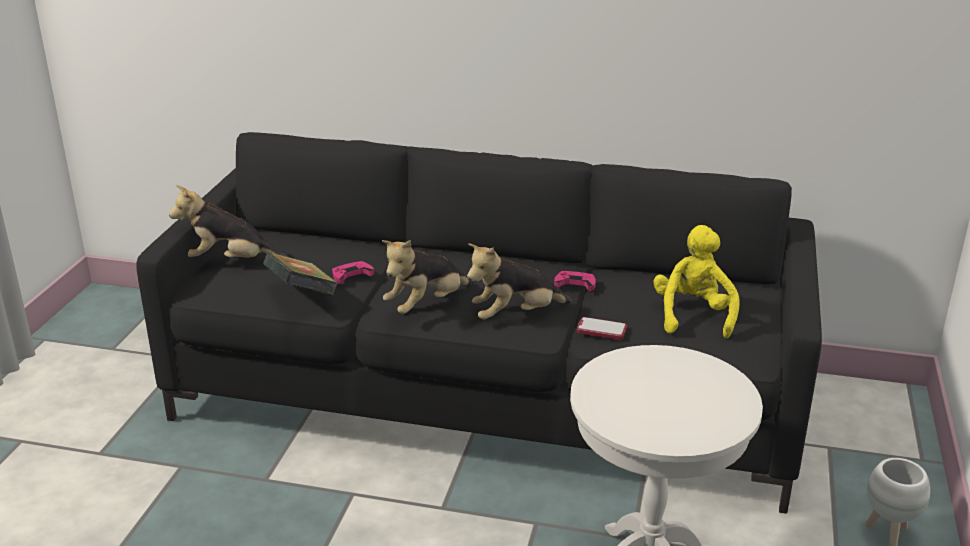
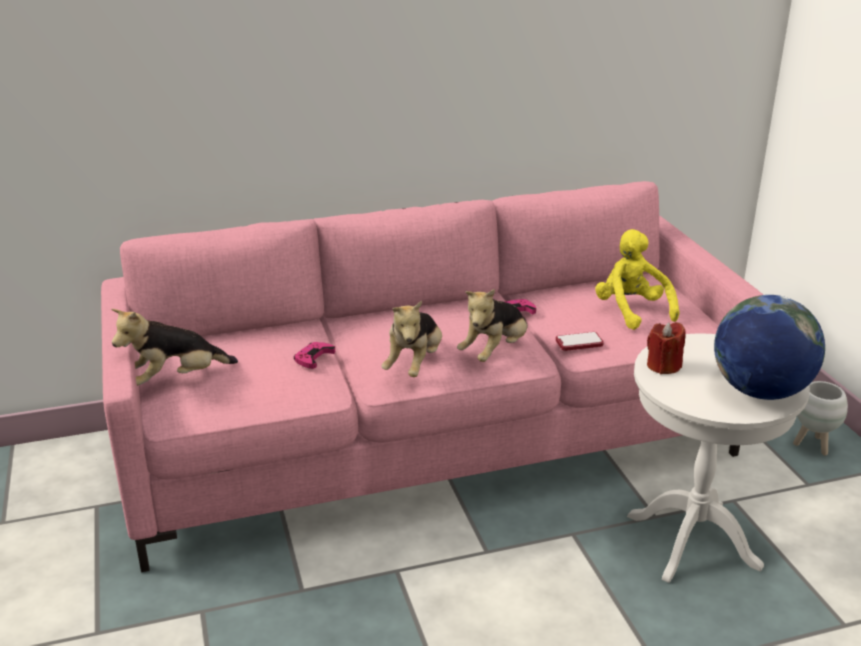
camera: 30 degrees left, 0 degrees up
black sofa [136,132,822,514] -> pink sofa [101,181,763,572]
book [263,252,339,296] -> none
none -> red candle [647,322,686,374]
none -> globe [714,295,825,400]

